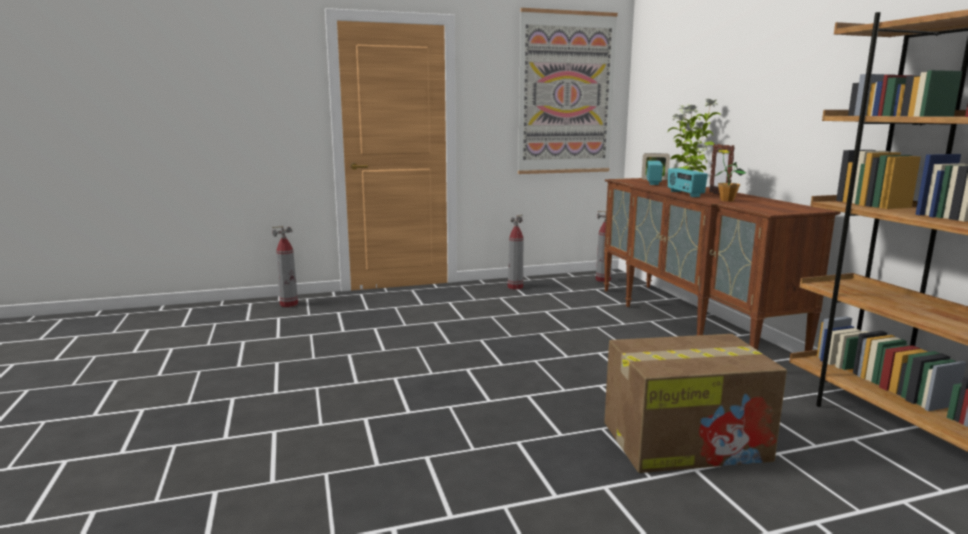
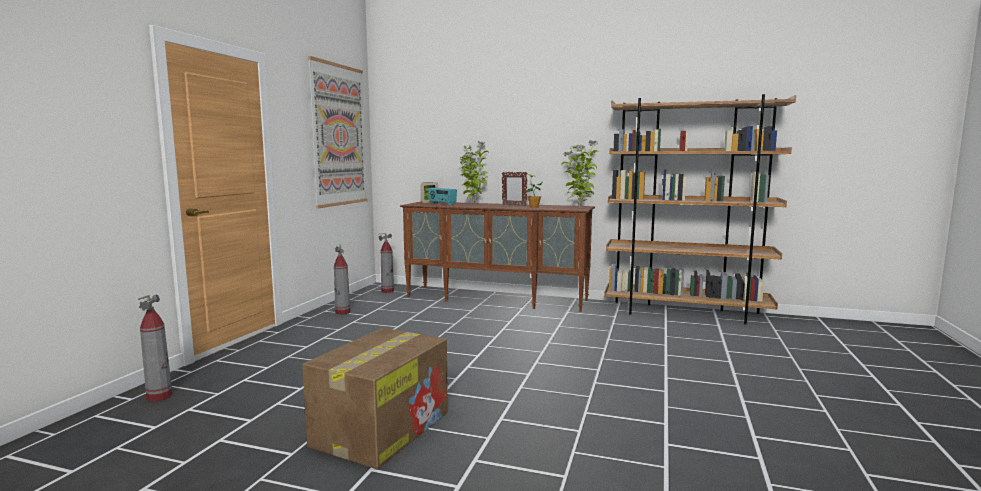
camera: 55 degrees left, 5 degrees down
cardboard box [604,334,787,473] -> cardboard box moved to [302,328,448,469]
radio [668,168,708,197] -> none
none -> potted plant [561,140,599,207]

